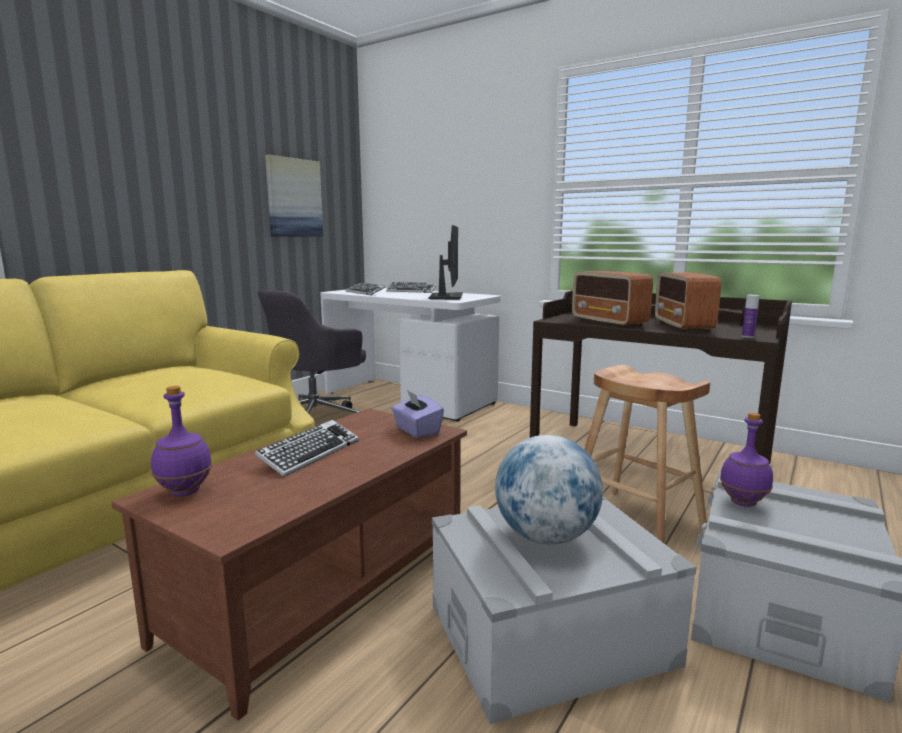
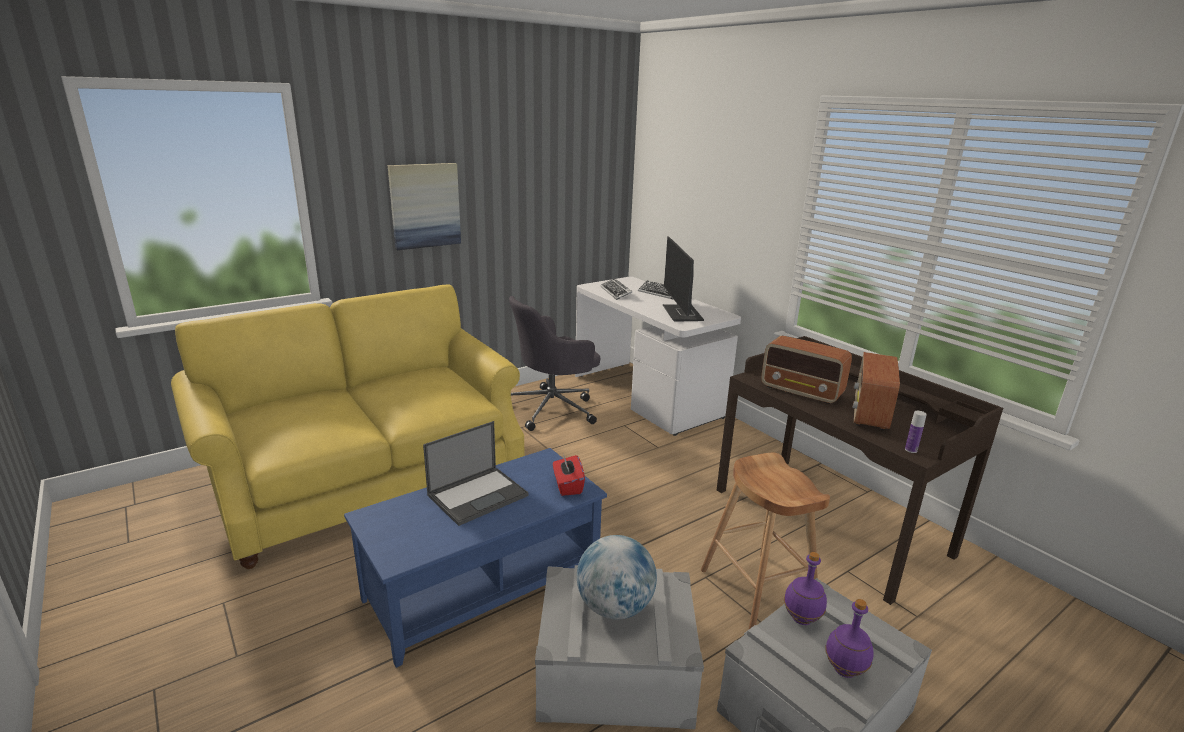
camera: 20 degrees right, 10 degrees up
brown coffee table [111,409,467,720] -> blue coffee table [344,448,607,668]
purple bottle [151,386,212,496] -> purple bottle moved to [825,599,874,678]
keyboard [254,420,359,477] -> laptop [423,421,529,526]
picture [265,155,323,237] -> picture moved to [388,163,461,250]
purple tissue box [391,390,444,438] -> red tissue box [553,453,585,496]
monitor [428,225,463,300] -> monitor turned 150 degrees clockwise [663,236,704,322]
radio [572,271,653,327] -> radio turned 45 degrees counterclockwise [761,336,852,404]

